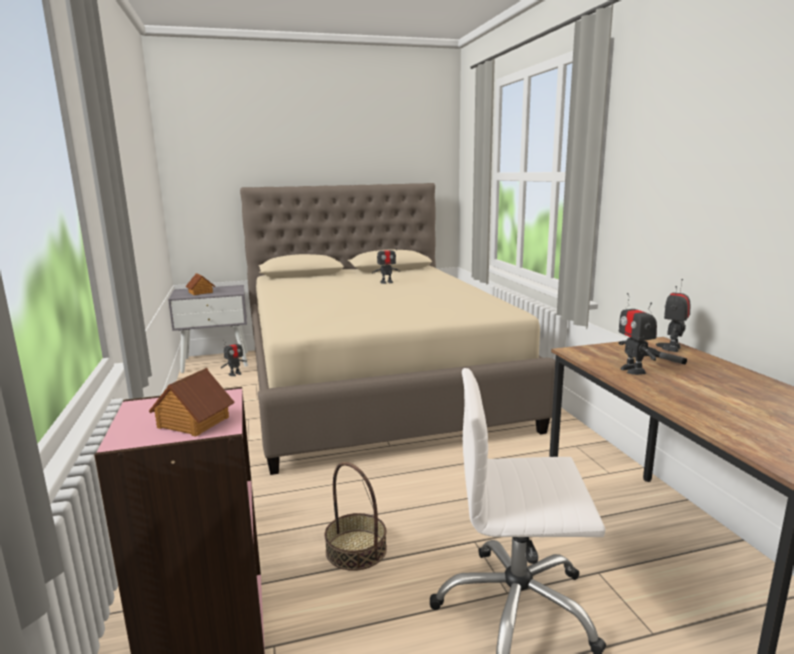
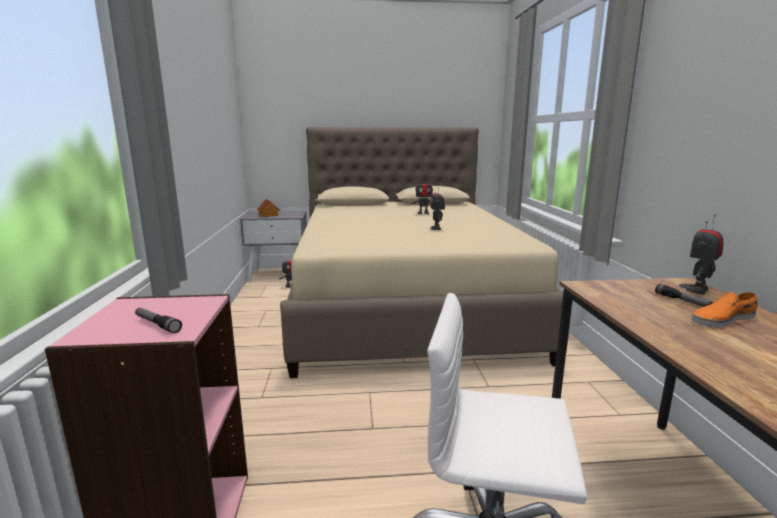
camera: 10 degrees right, 0 degrees up
toy house [149,368,234,437] -> flashlight [135,308,182,333]
basket [325,462,387,571] -> none
toy robot [618,293,657,375] -> toy robot moved to [430,185,445,230]
none -> orange shoe [691,292,758,327]

